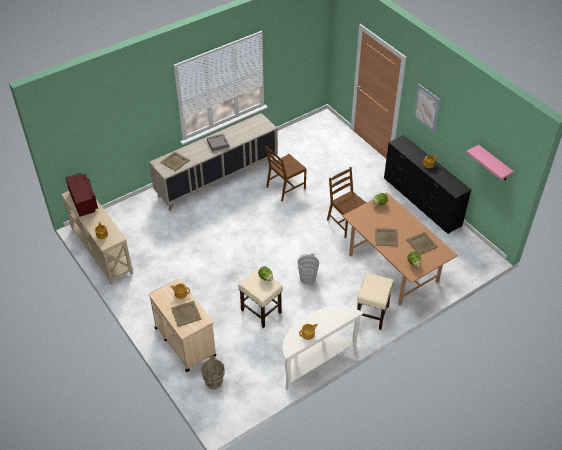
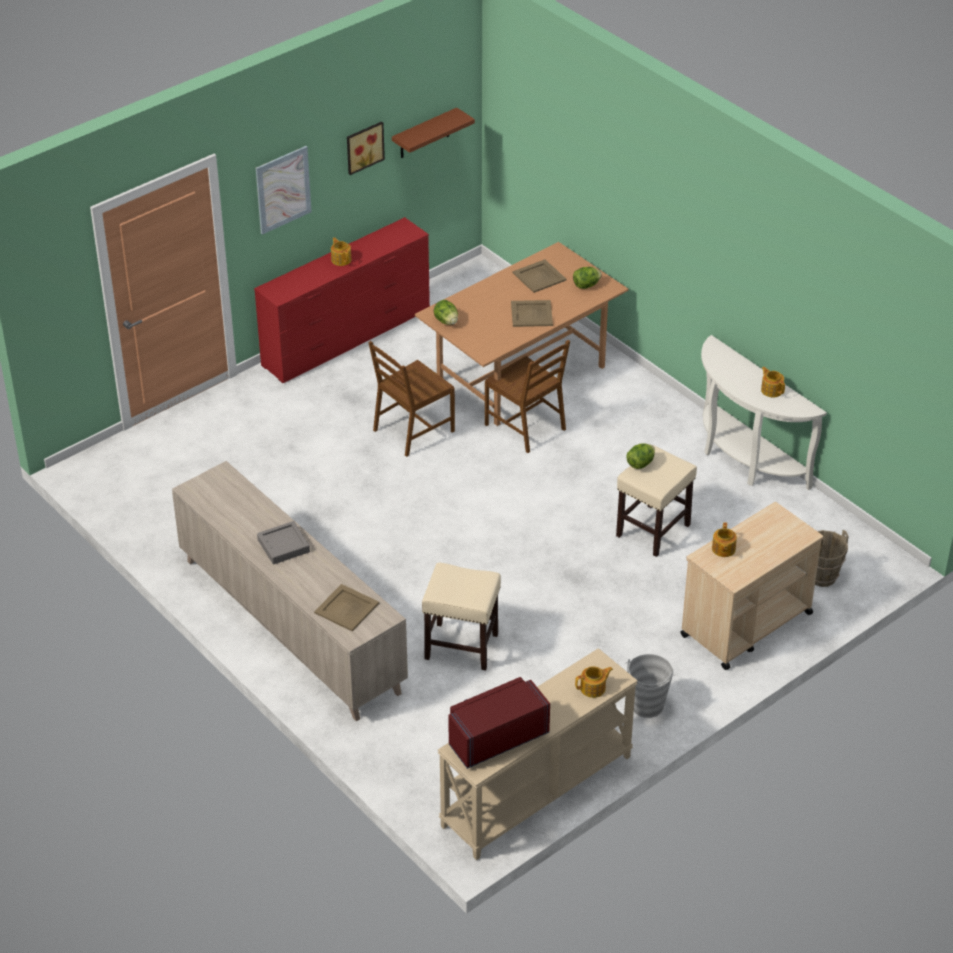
camera: 95 degrees left, 5 degrees down
beige tray [171,301,201,327] -> none
brown chair [265,145,307,201] -> brown chair moved to [485,340,570,453]
grey bucket [297,253,319,285] -> grey bucket moved to [626,654,674,718]
beige stool [357,273,394,330] -> beige stool moved to [422,563,501,671]
black dresser [384,135,471,234] -> red dresser [254,217,430,383]
pink shelf [466,145,514,180] -> brown shelf [392,108,475,158]
none -> picture [347,121,385,175]

